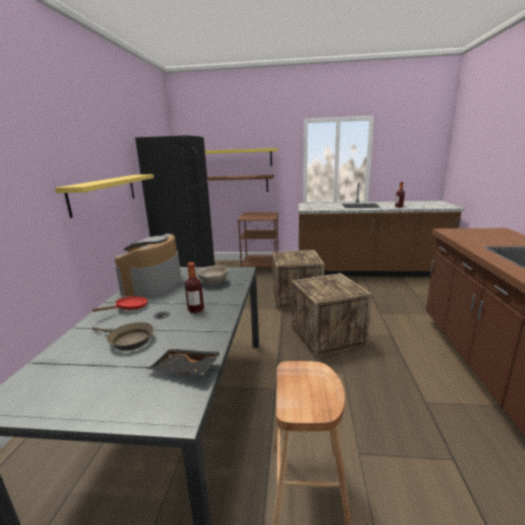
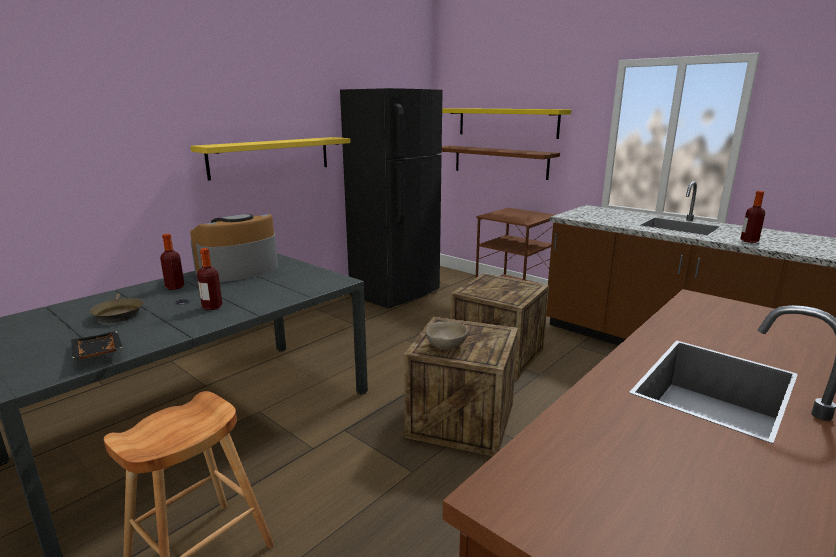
camera: 35 degrees right, 0 degrees up
red frying pan [92,296,148,312] -> bottle [160,234,185,290]
beige bowl [198,265,228,285] -> beige bowl moved to [426,322,468,350]

